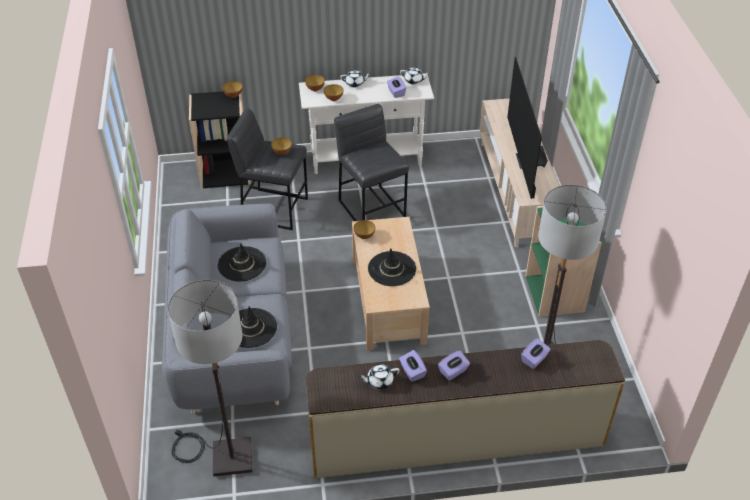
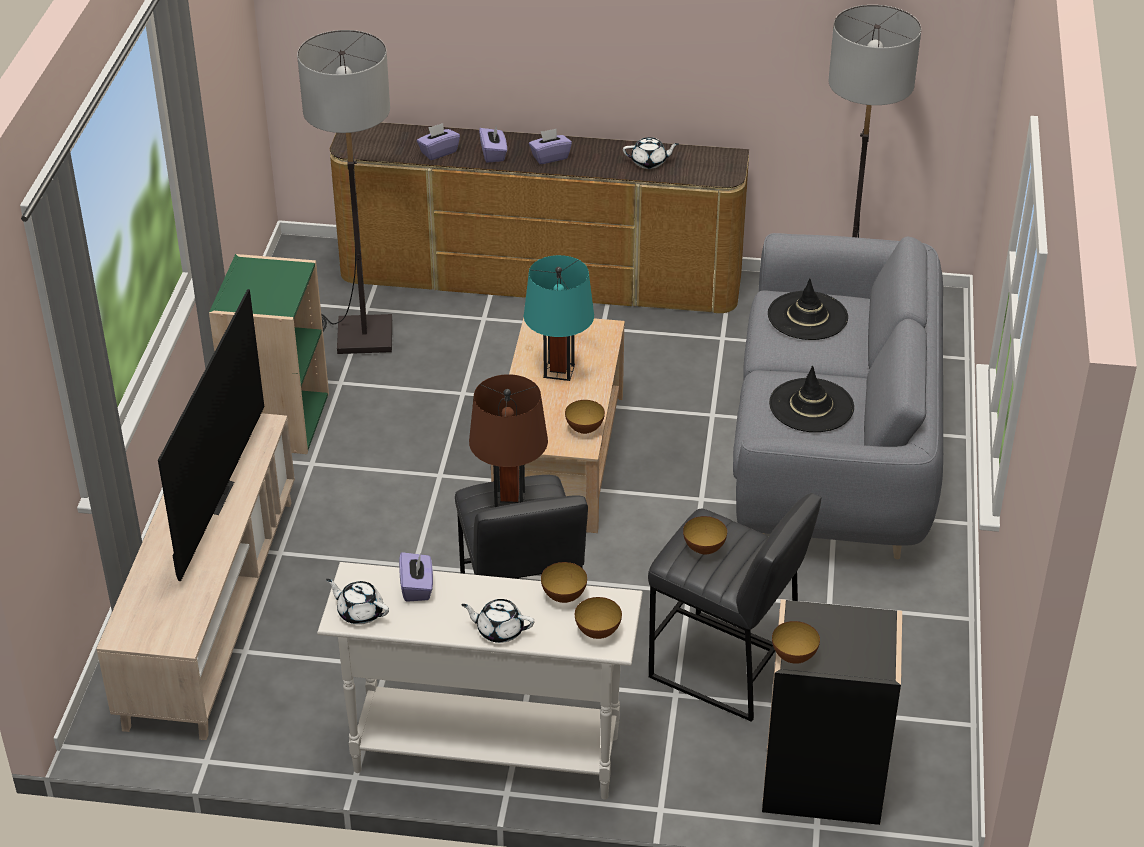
camera: 165 degrees left, 5 degrees down
black hat [368,249,416,286] -> turquoise table lamp [524,255,594,381]
purple tissue box [399,350,427,382] -> purple tissue box moved to [479,124,507,163]
none -> brown table lamp [469,374,548,507]

